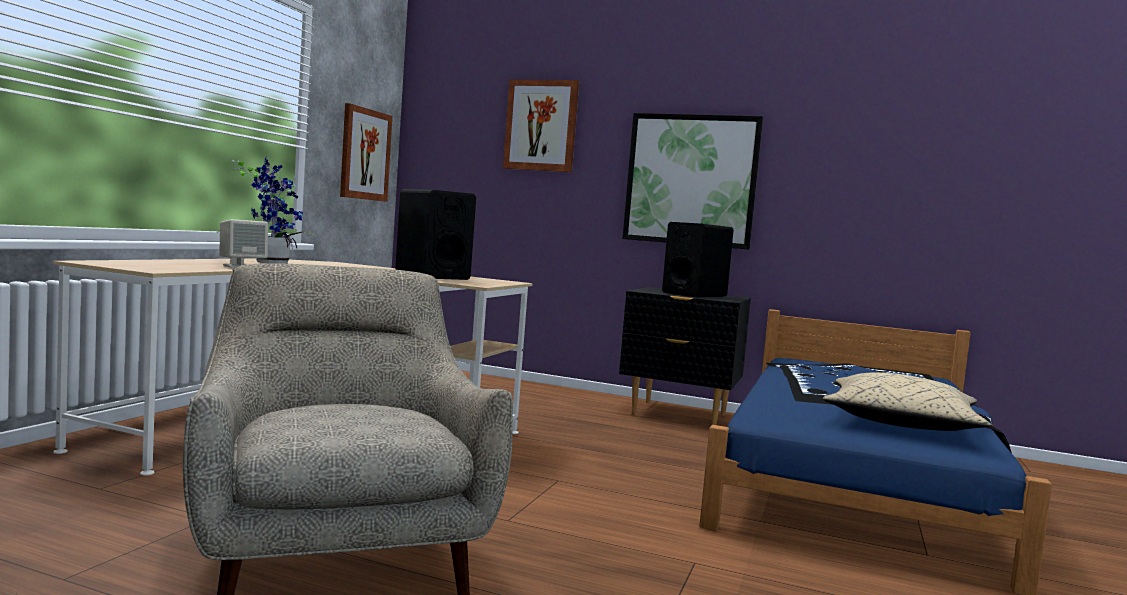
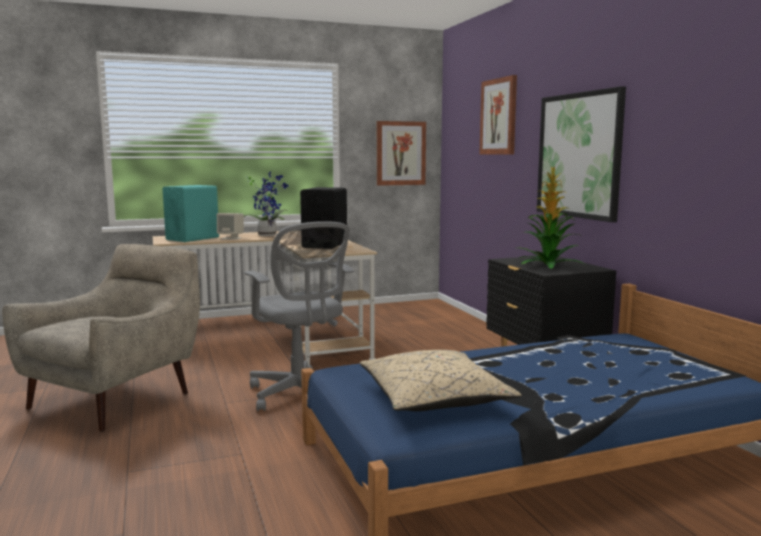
camera: 50 degrees right, 5 degrees up
black speaker [662,222,734,297] -> potted plant [519,166,585,269]
none -> turquoise speaker [163,185,219,242]
none -> grey office chair [245,221,355,411]

